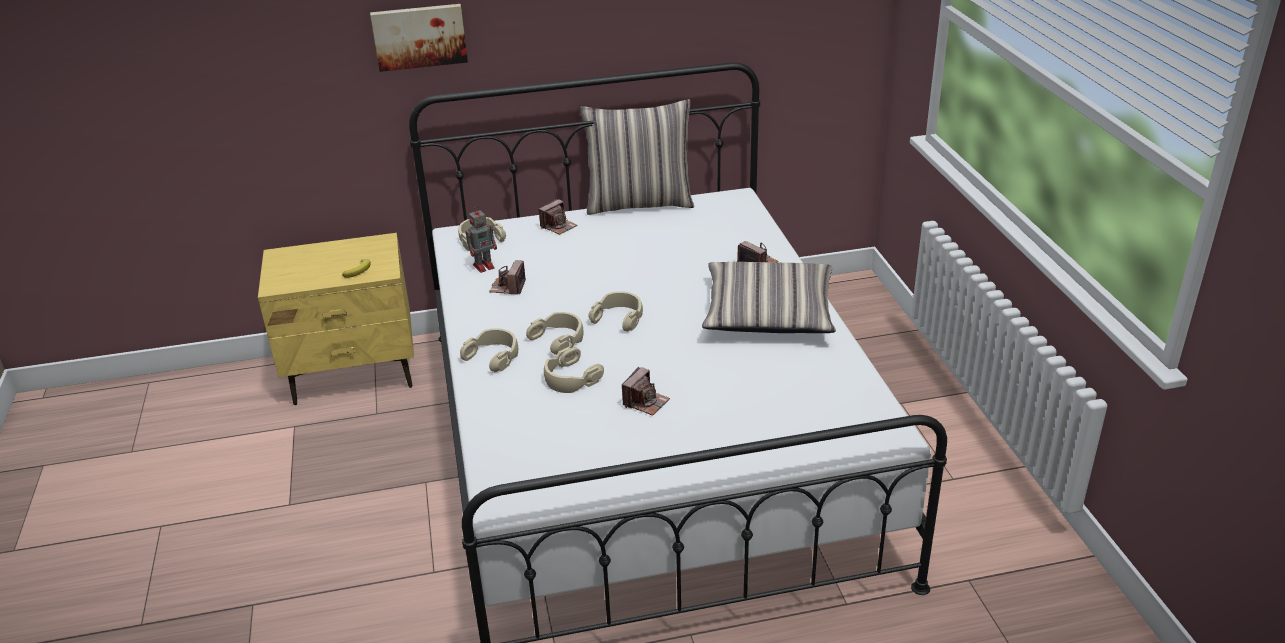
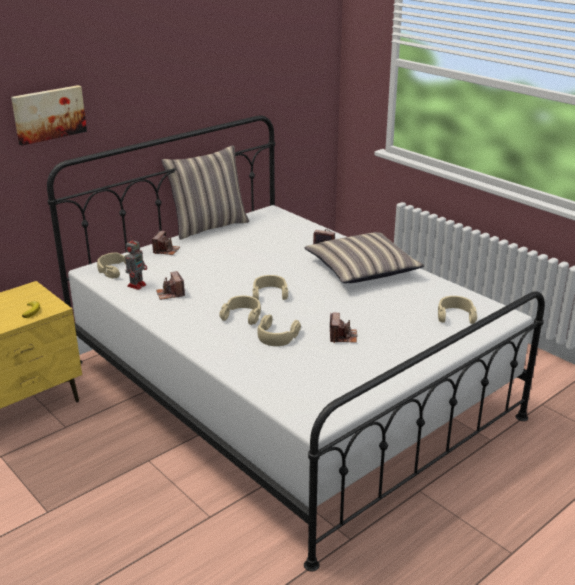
camera: 30 degrees left, 5 degrees down
beige headphones [460,328,518,372] -> beige headphones moved to [438,296,477,324]

